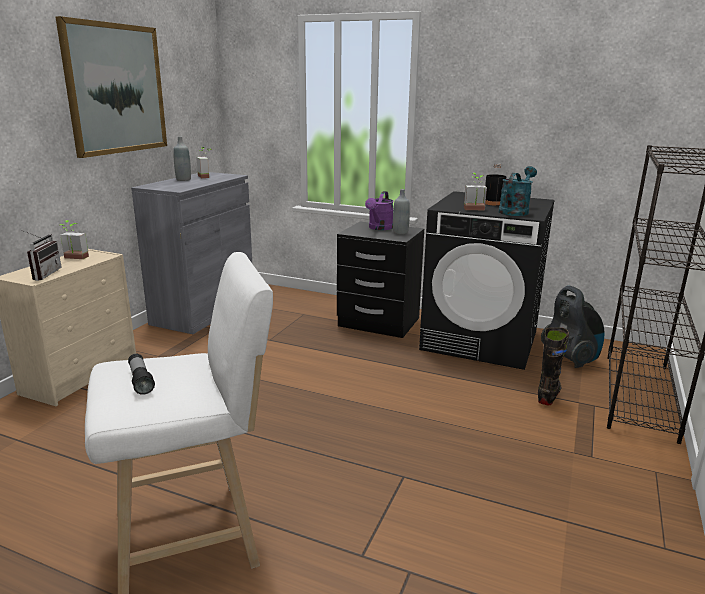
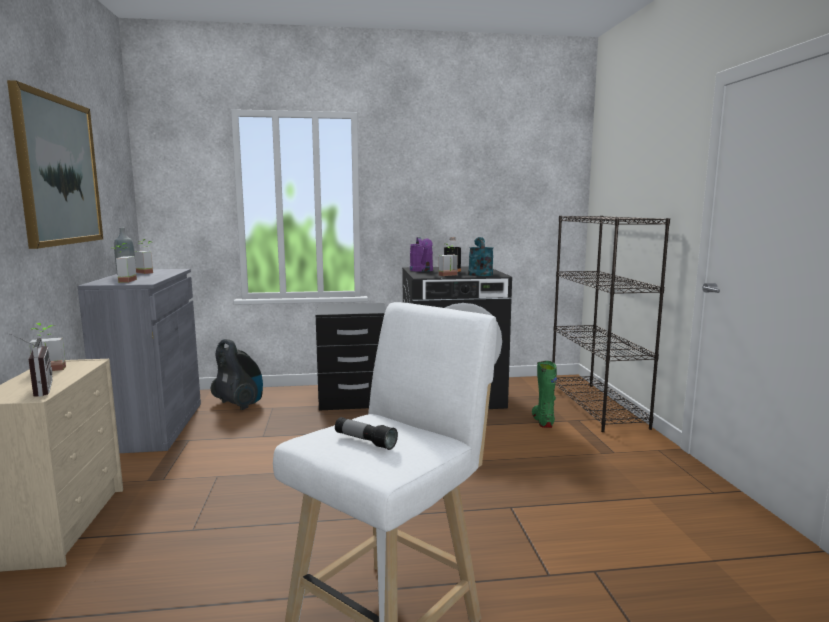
camera: 30 degrees left, 10 degrees down
purple watering can [365,191,394,230] -> purple watering can moved to [410,237,433,272]
grey bottle [393,189,410,234] -> none
black boot [538,327,569,405] -> green boot [532,361,557,428]
vacuum cleaner [541,286,605,368] -> vacuum cleaner moved to [211,339,263,410]
none -> potted plant [114,243,137,283]

